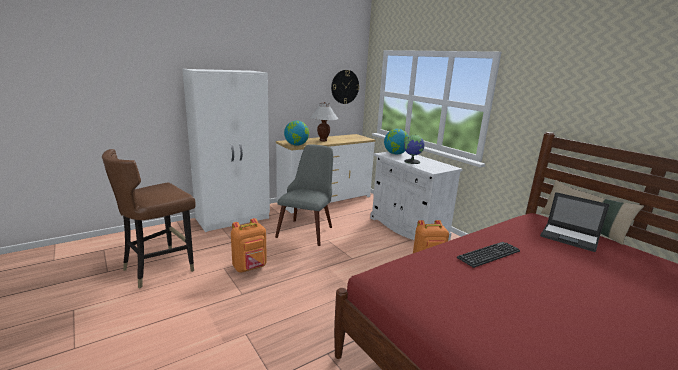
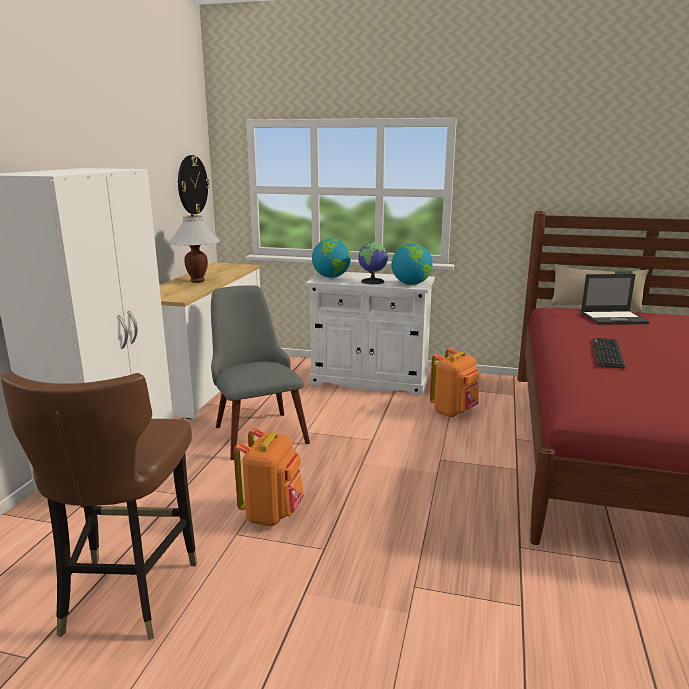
camera: 40 degrees left, 0 degrees up
globe [284,121,309,146] -> globe moved to [392,244,433,285]

